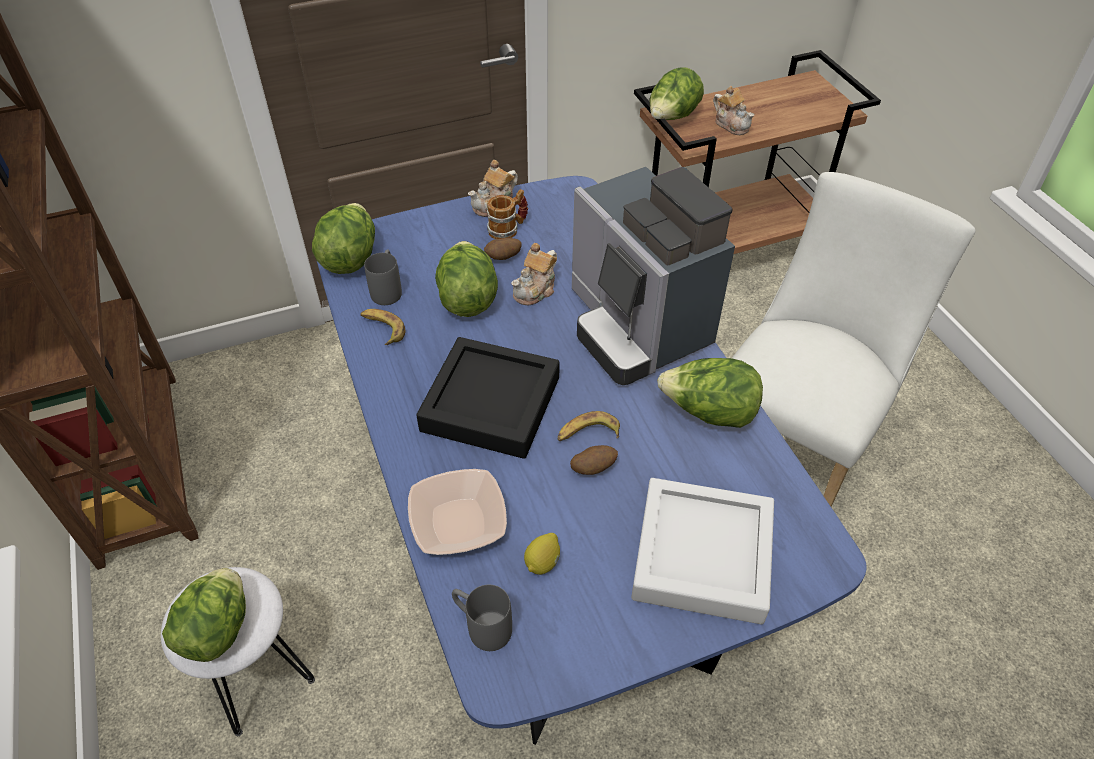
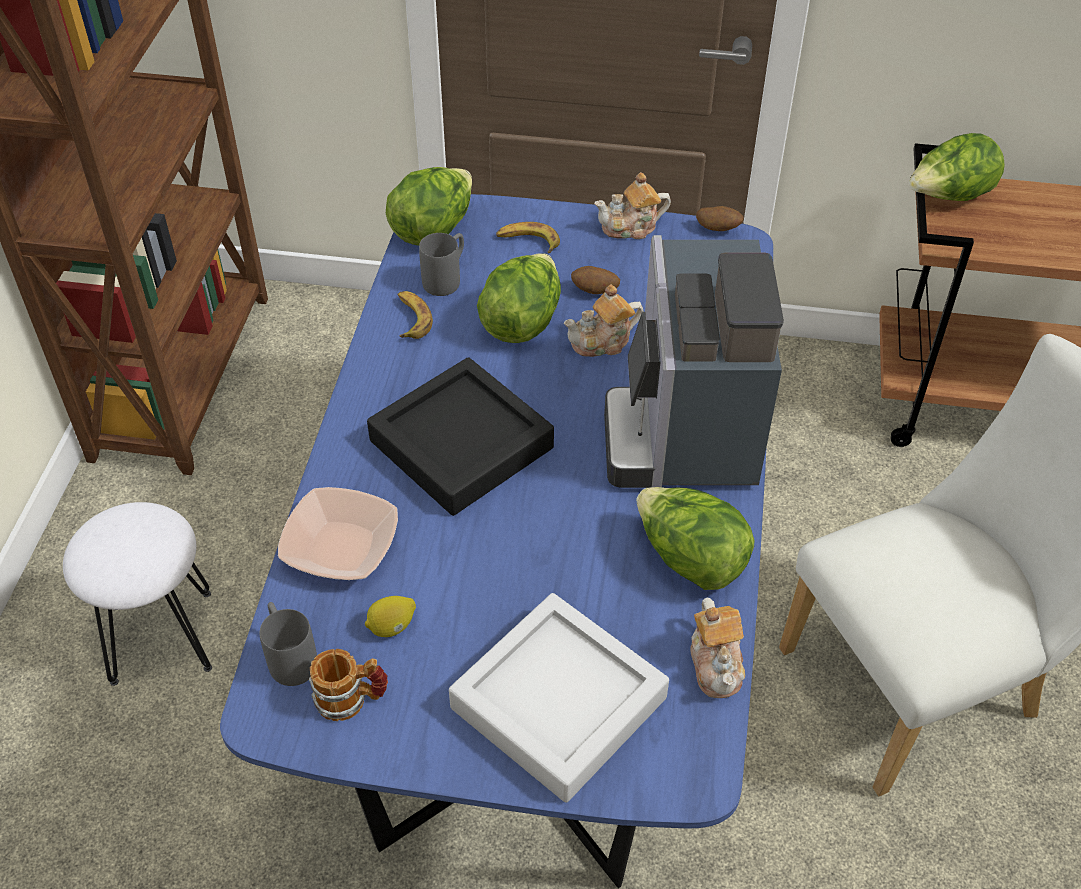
camera: 30 degrees right, 0 degrees up
lettuce [162,568,246,662] -> none
mug [487,189,528,239] -> mug moved to [309,649,388,721]
banana [558,411,620,441] -> banana moved to [496,222,560,253]
potato [570,445,618,475] -> potato moved to [696,206,744,231]
teapot [713,86,755,135] -> teapot moved to [690,598,745,698]

